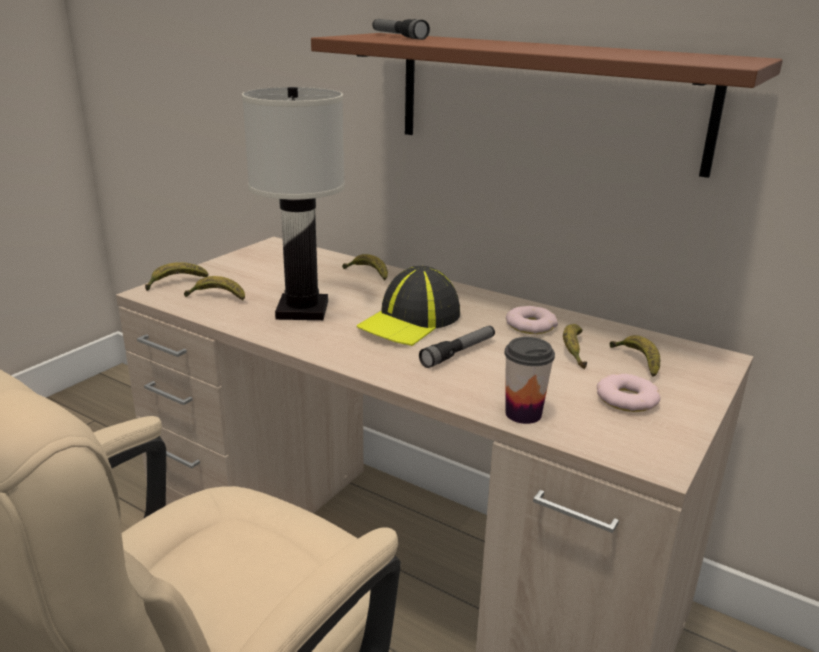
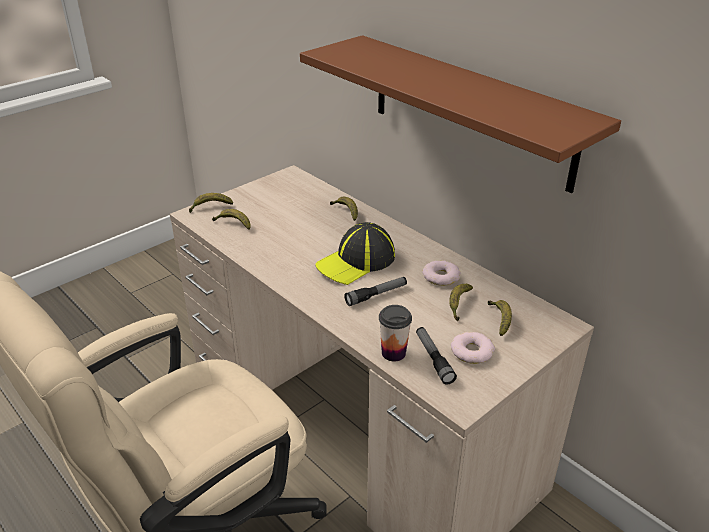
camera: 15 degrees right, 10 degrees up
white table lamp [242,87,345,320] -> none
flashlight [372,19,430,40] -> flashlight moved to [416,327,457,385]

